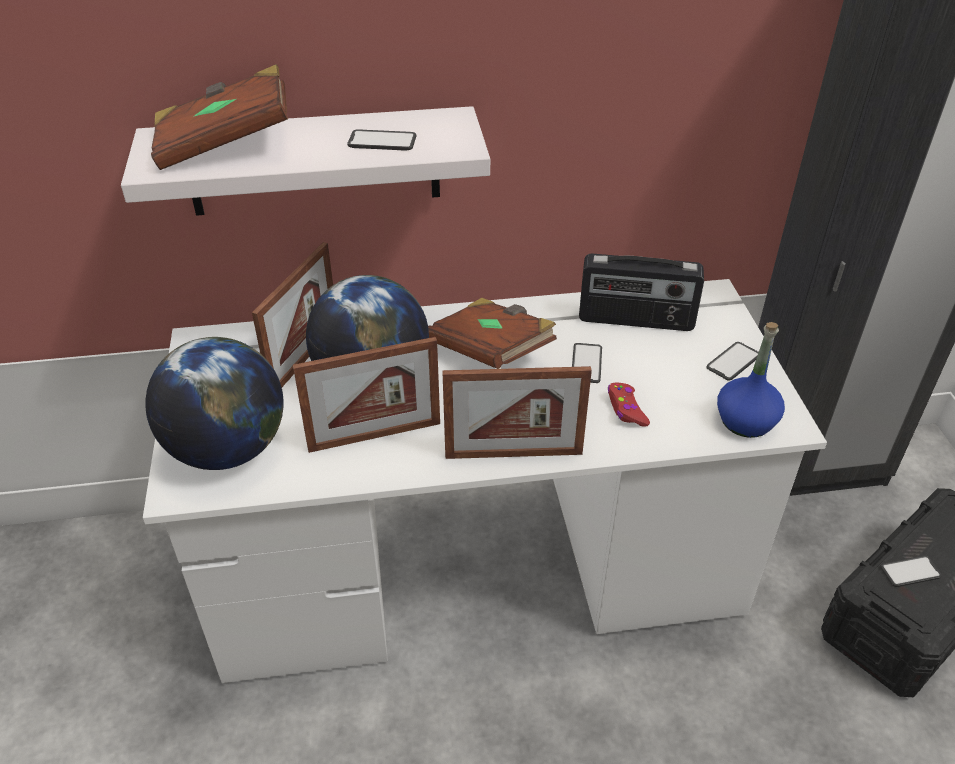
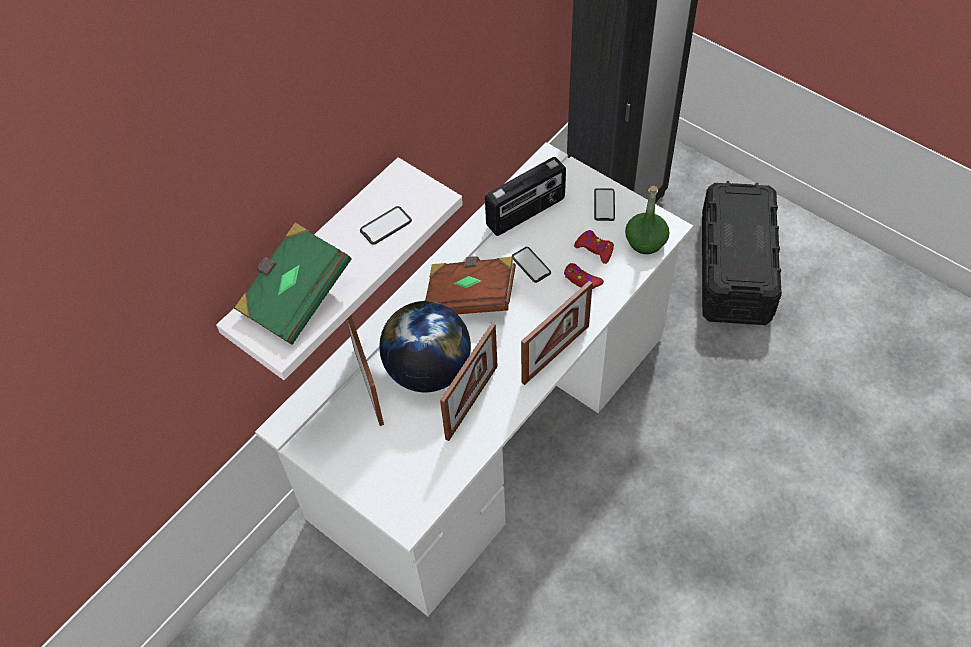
camera: 40 degrees left, 15 degrees up
globe [145,337,283,470] -> none
brown book [151,65,288,170] -> green book [234,222,352,345]
blue bottle [717,322,785,438] -> green bottle [625,186,670,254]
phone [880,555,942,587] -> none
none -> red game controller [574,230,614,264]

